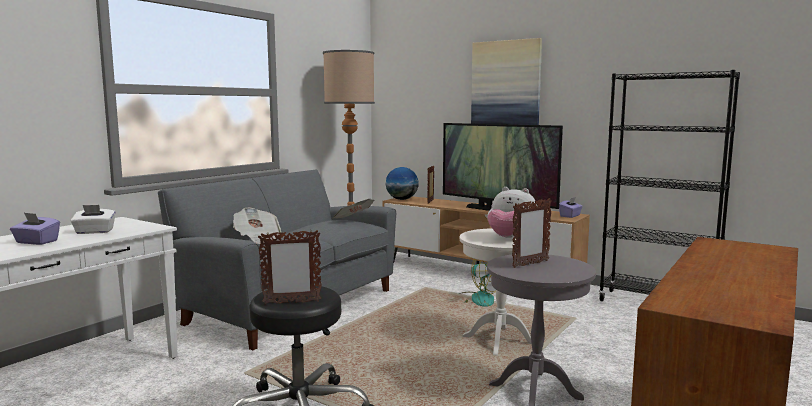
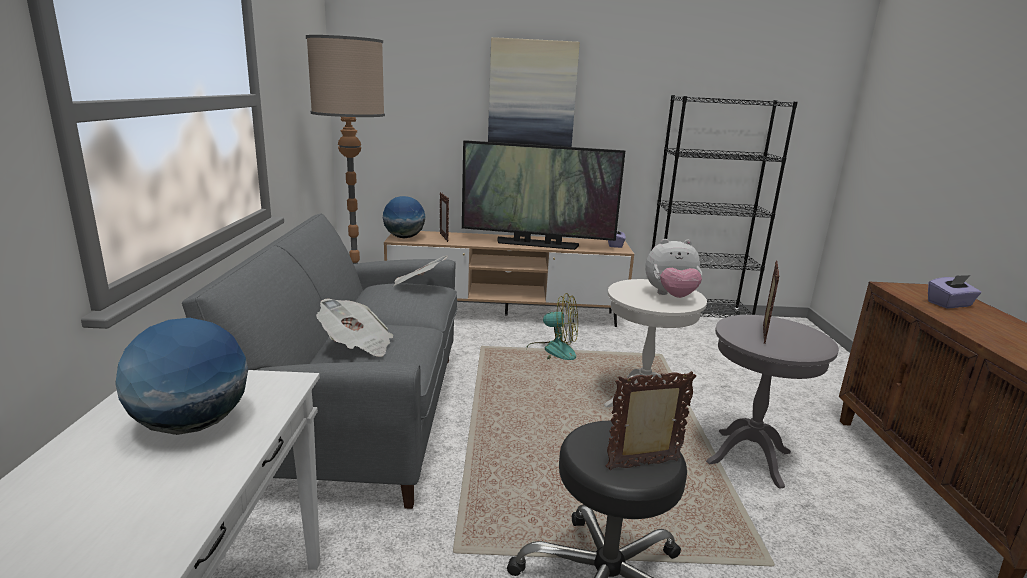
camera: 35 degrees left, 10 degrees up
purple tissue box [10,213,60,245] -> purple tissue box moved to [928,275,981,308]
white tissue box [71,205,116,234] -> globe [115,318,248,435]
picture frame [258,230,322,305] -> picture frame turned 150 degrees counterclockwise [606,371,696,470]

